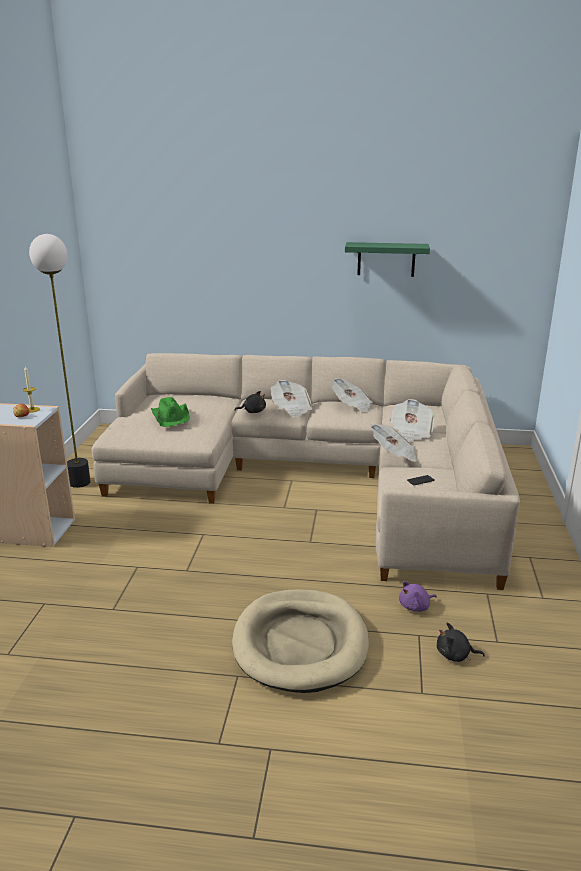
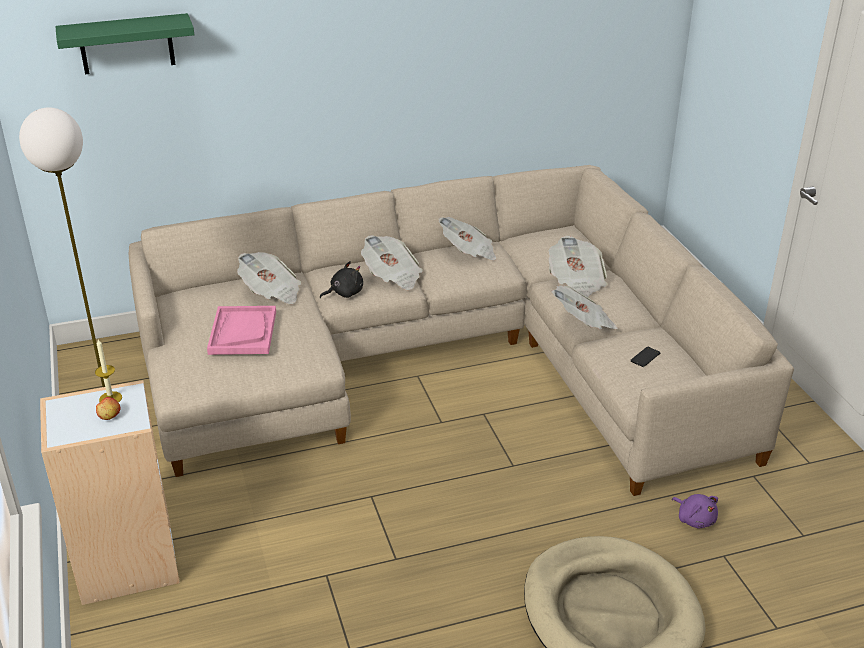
camera: 25 degrees left, 10 degrees up
green hat [151,397,190,427] -> pink tray [207,306,276,355]
green shelf [345,242,430,277] -> green shelf moved to [55,13,194,74]
purple plush toy [399,581,437,612] -> purple plush toy turned 75 degrees counterclockwise [672,494,718,528]
black plush toy [437,622,485,662] -> none
none -> newspaper [237,252,301,304]

